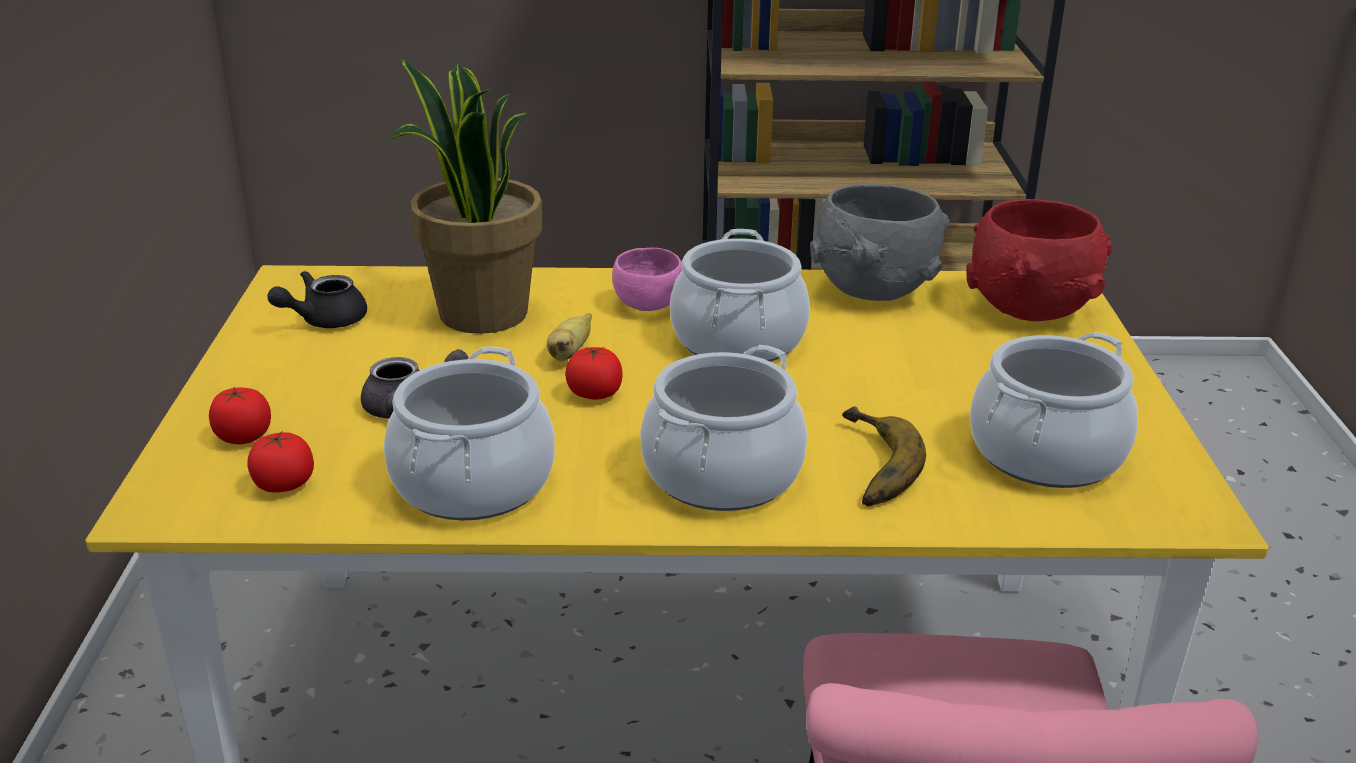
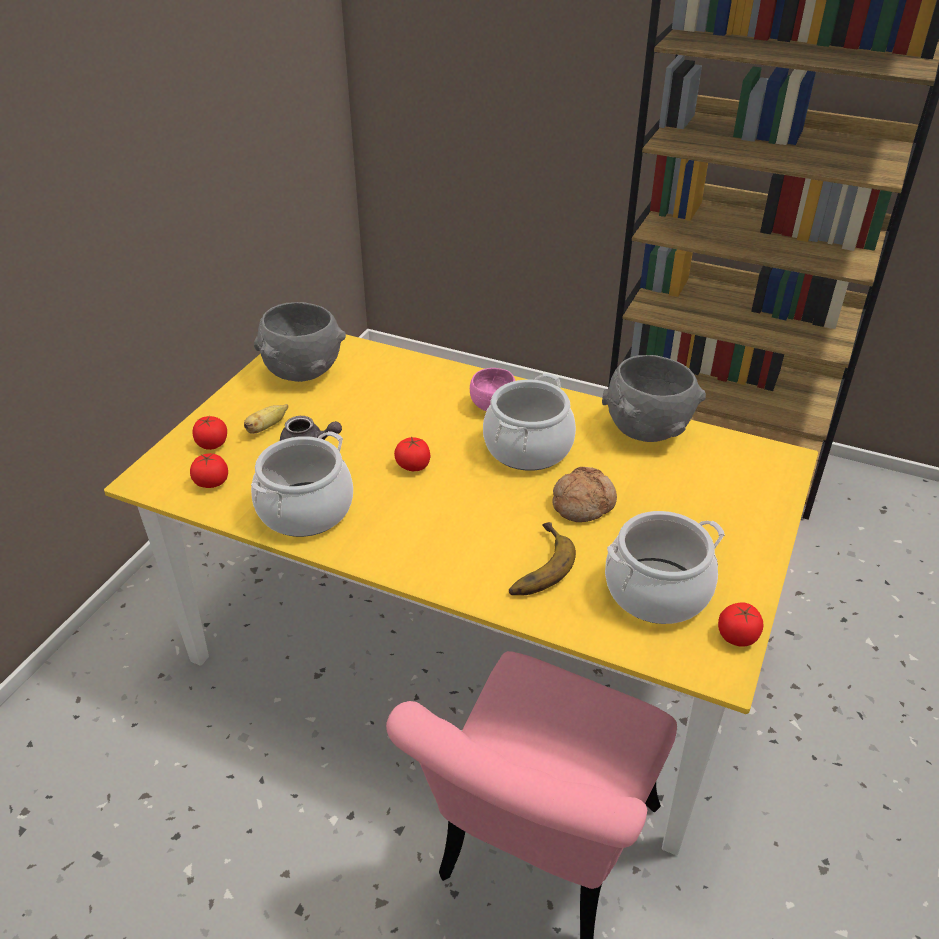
camera: 25 degrees right, 10 degrees up
black teapot [267,271,367,328] -> grey bowl [254,302,346,382]
potted plant [390,58,543,334] -> none
banana [547,313,592,362] -> banana moved to [244,404,288,434]
cooking pot [640,345,807,511] -> none
red bowl [967,199,1113,321] -> none
none -> bread [553,467,617,522]
none -> tomato [718,602,763,647]

